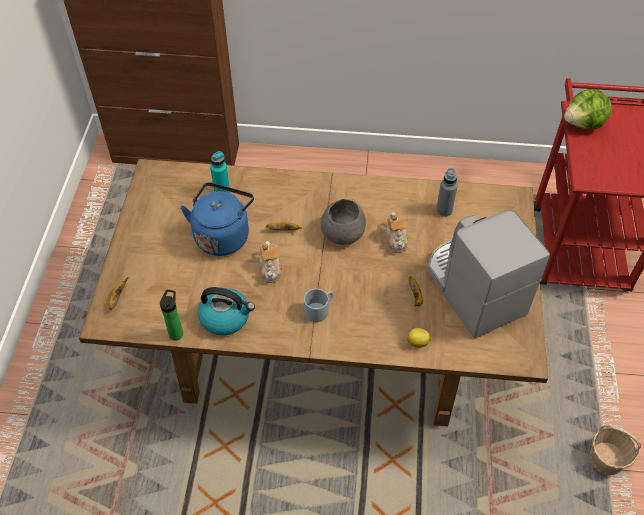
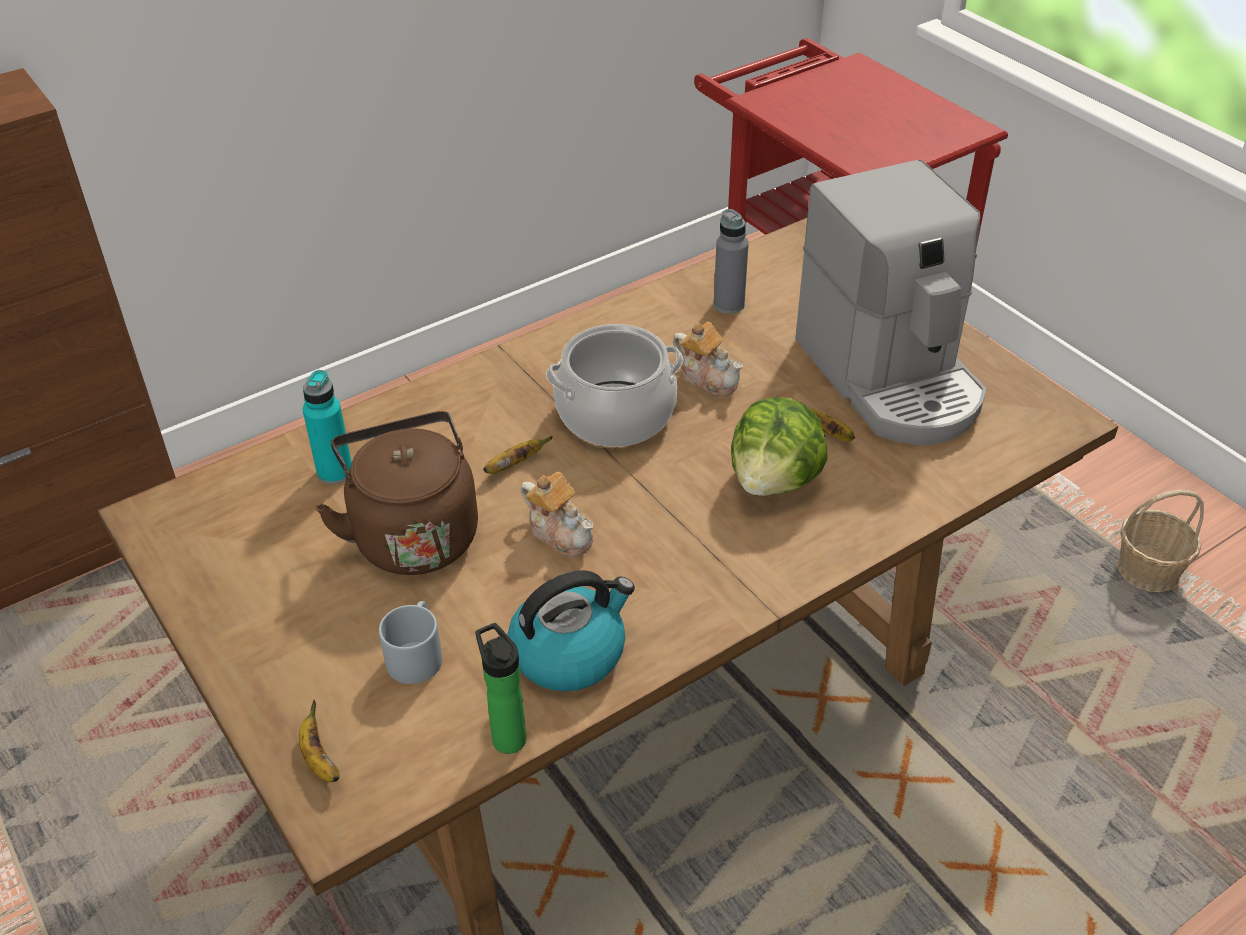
camera: 40 degrees left, 10 degrees down
blue kettle [180,182,254,256] -> brown kettle [315,411,478,575]
grey mug [304,289,334,322] -> grey mug moved to [379,601,442,684]
grey bowl [321,199,366,245] -> cooking pot [546,324,683,447]
lemon [407,328,432,348] -> none
coffee machine [427,210,550,338] -> coffee machine turned 135 degrees counterclockwise [795,160,986,445]
lettuce [564,89,612,130] -> lettuce moved to [731,397,828,496]

